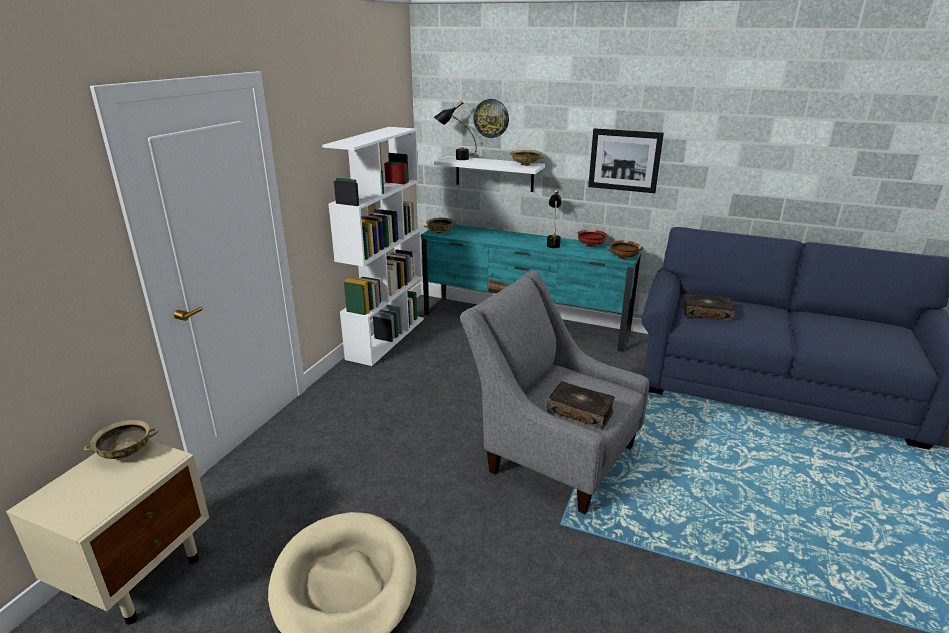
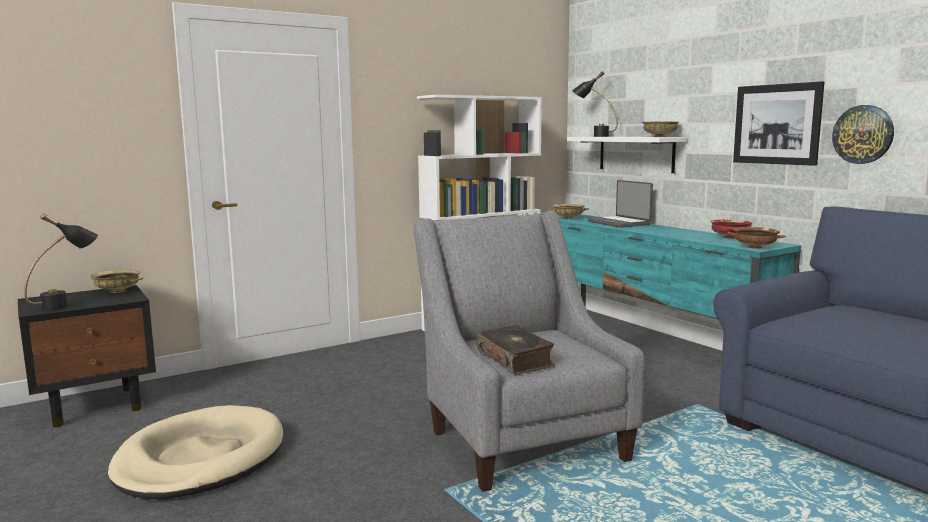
camera: 35 degrees right, 15 degrees down
beige nightstand [6,440,209,625] -> black nightstand [18,285,156,427]
wall clock [473,99,509,138] -> wall clock moved to [832,105,894,164]
black table lamp [547,189,562,248] -> black table lamp moved to [24,214,98,311]
book [682,293,735,321] -> none
none -> laptop [587,180,653,228]

